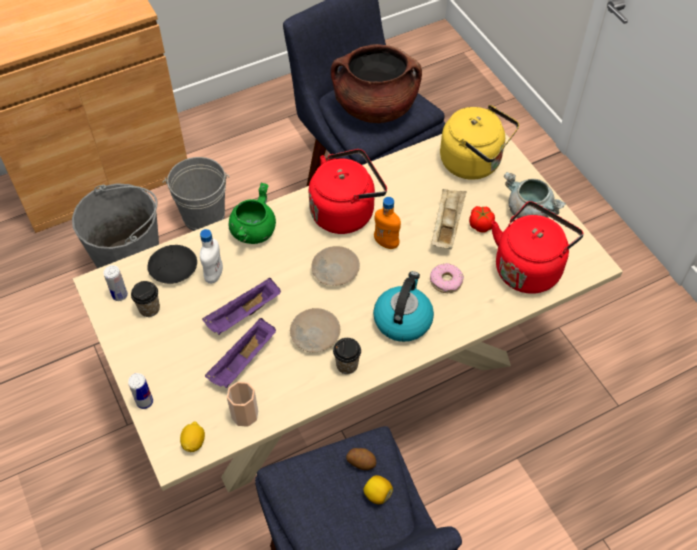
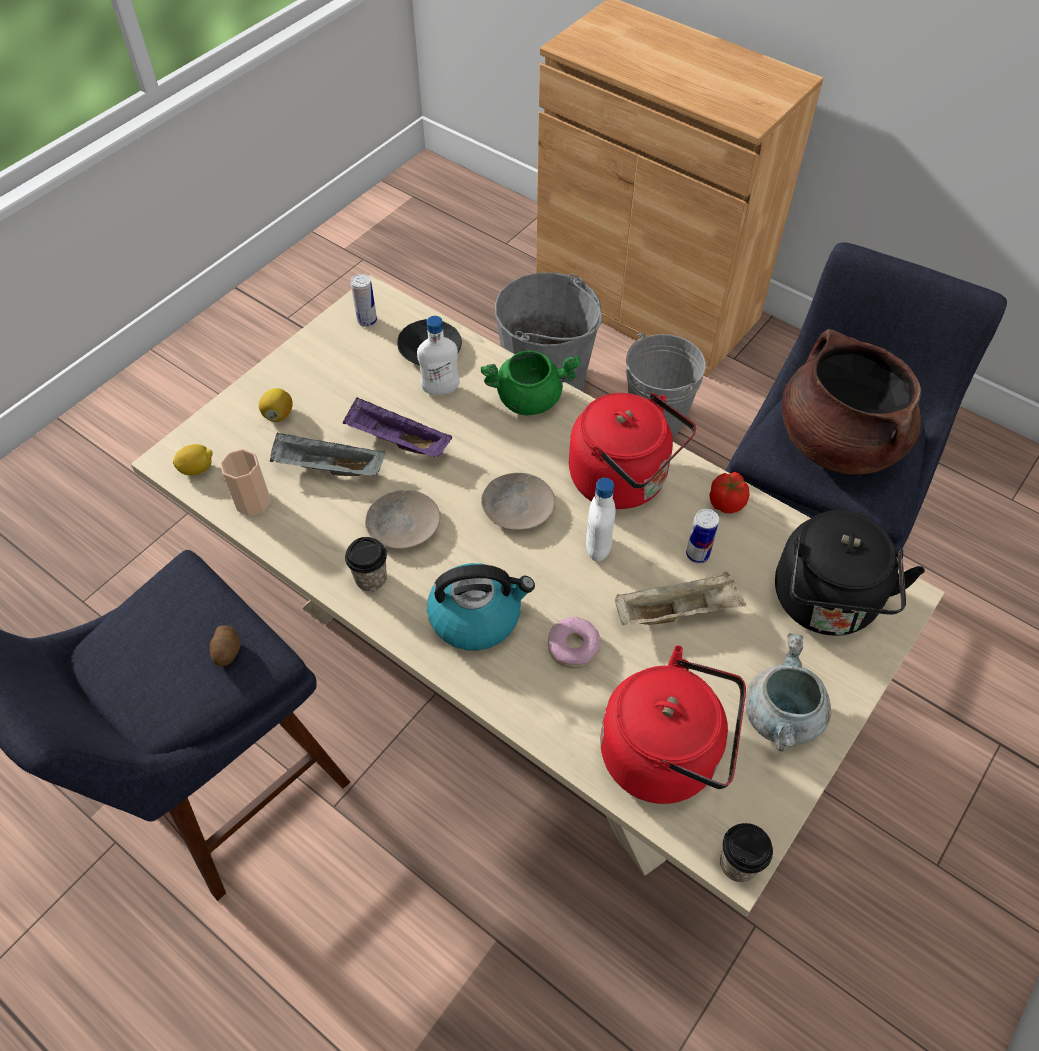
camera: 65 degrees right, 0 degrees up
can [128,373,153,409] -> can moved to [686,509,719,563]
cup [131,281,160,317] -> cup moved to [720,823,773,882]
purple tray [205,318,276,388] -> grey tray [270,432,386,476]
lemon [363,475,393,504] -> lemon moved to [259,388,293,422]
orange bottle [374,197,401,249] -> white bottle [586,478,615,562]
yellow kettle [440,105,519,180] -> black kettle [775,510,925,636]
tomato [469,206,495,232] -> tomato moved to [709,472,750,514]

